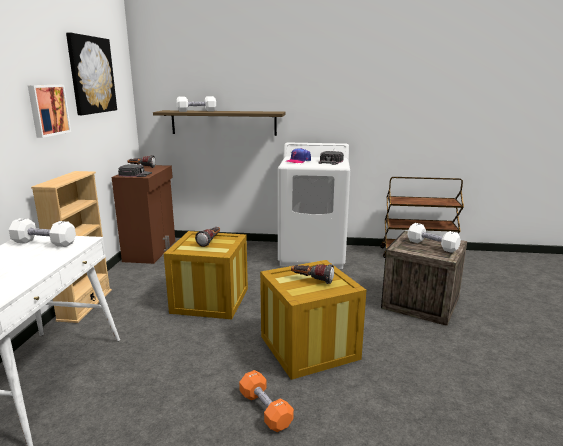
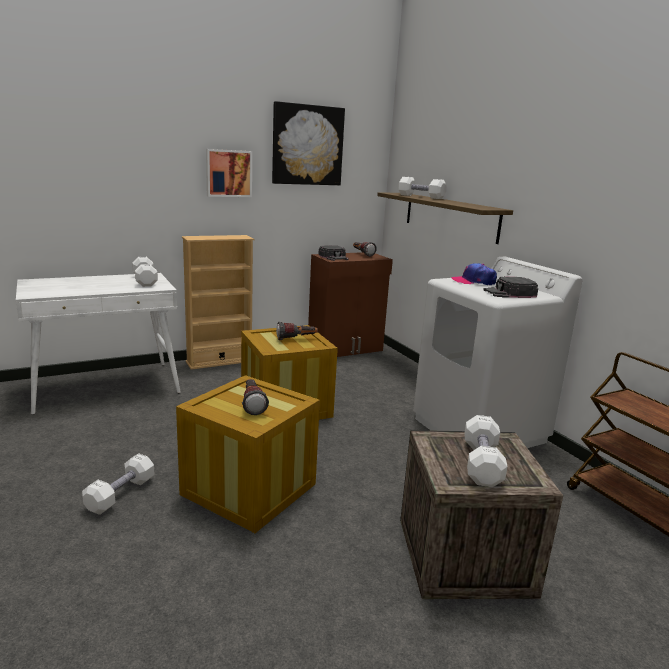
camera: 55 degrees right, 0 degrees up
orange dumbbell [239,370,294,432] -> white dumbbell [82,453,155,515]

